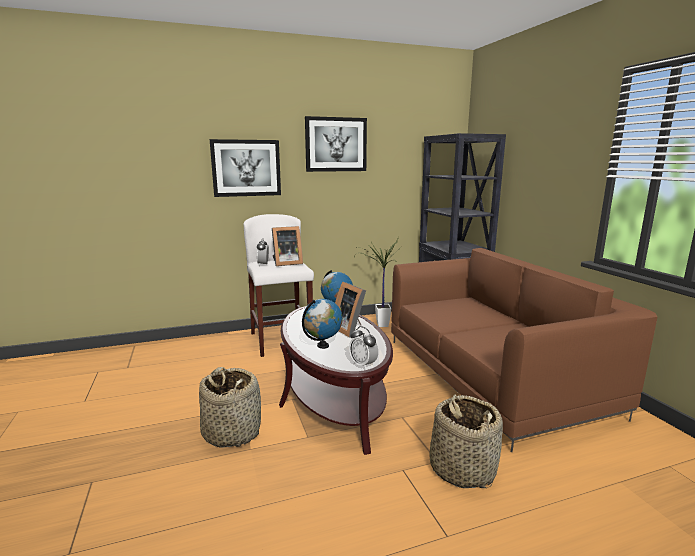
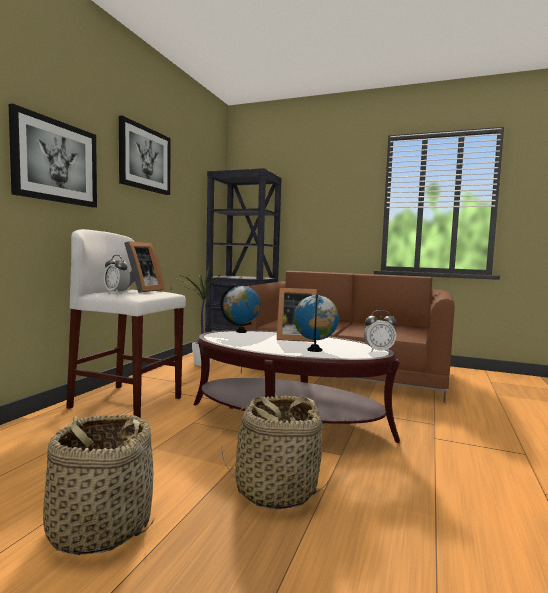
camera: 50 degrees left, 10 degrees down
basket [429,395,503,488] -> basket moved to [43,414,155,556]

